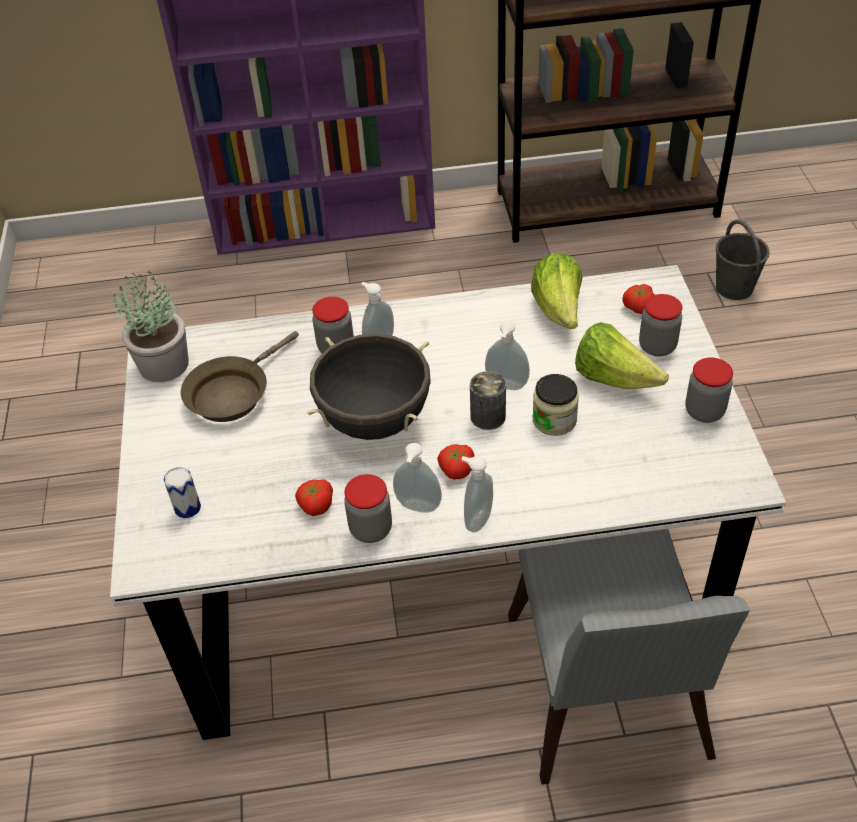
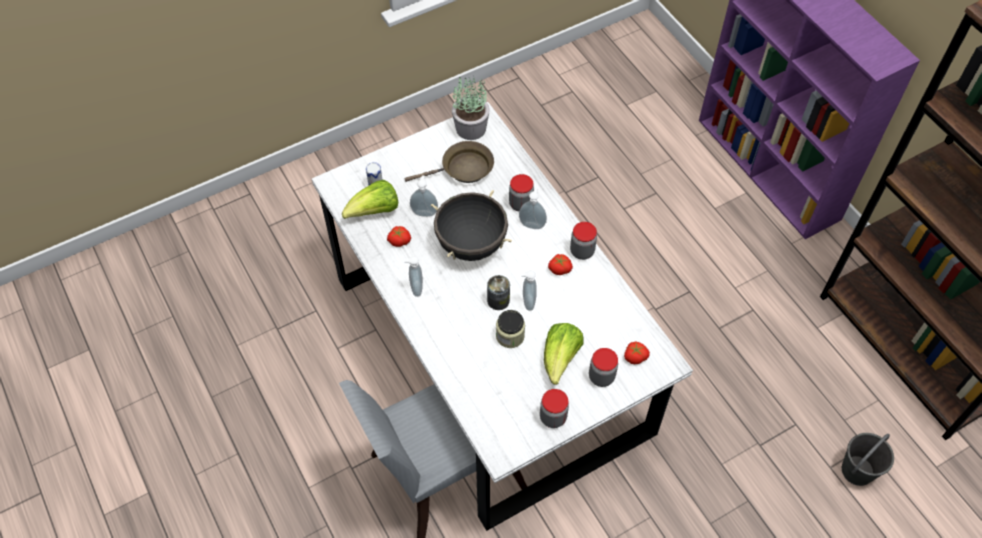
camera: 65 degrees right, 10 degrees up
brown frying pan [181,331,299,422] -> brown frying pan turned 150 degrees clockwise [404,141,494,183]
jar [344,474,392,543] -> jar moved to [570,222,597,260]
tomato [437,444,474,480] -> tomato moved to [548,254,573,275]
soap dispenser [461,456,493,533] -> soap dispenser moved to [410,175,438,217]
lettuce [531,253,583,329] -> lettuce moved to [342,180,398,219]

